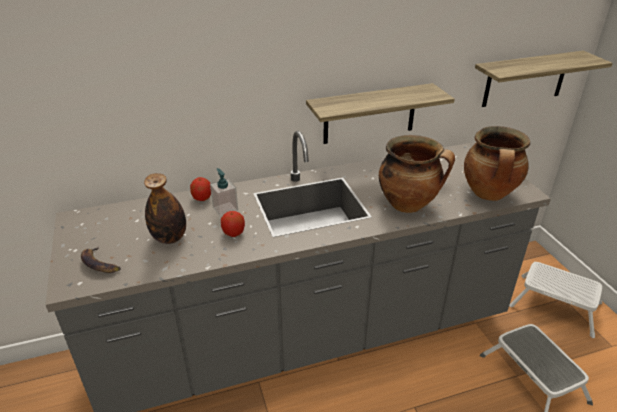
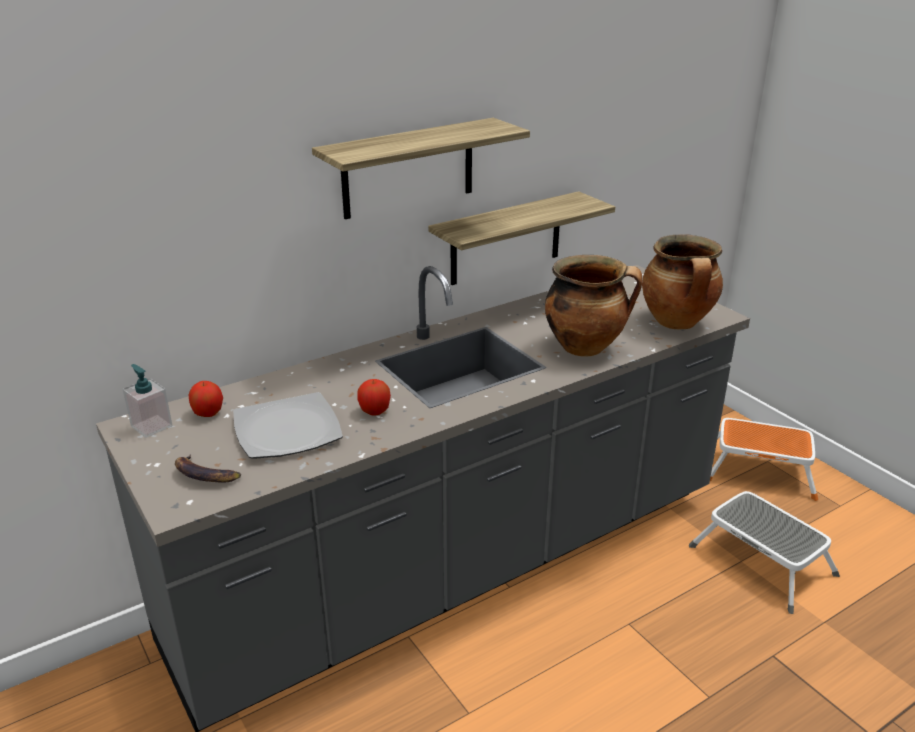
camera: 15 degrees left, 5 degrees down
bottle [144,173,186,244] -> plate [233,392,343,459]
apple [190,177,211,201] -> apple moved to [189,381,223,417]
soap dispenser [210,168,238,217] -> soap dispenser moved to [123,364,173,438]
shelf [475,51,613,107] -> shelf moved to [312,118,530,219]
white step ladder [509,262,602,338] -> orange step ladder [710,418,818,501]

